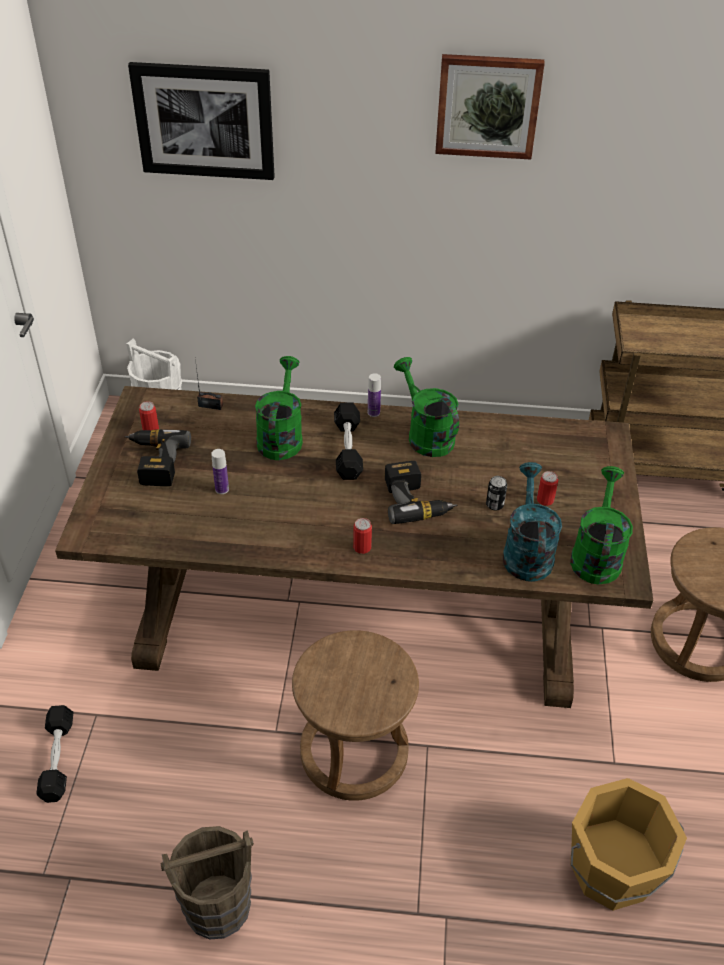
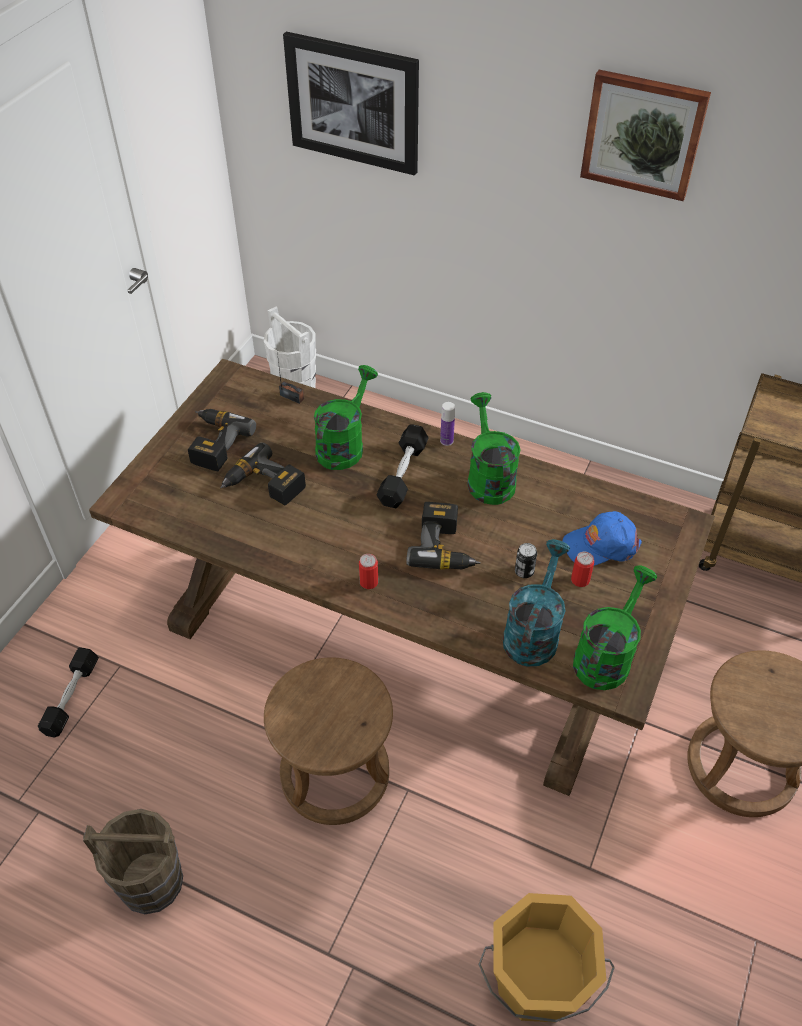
camera: 20 degrees right, 5 degrees up
can [139,401,159,430] -> none
bottle [211,449,229,494] -> power drill [220,442,306,506]
none -> blue cap [562,511,642,566]

